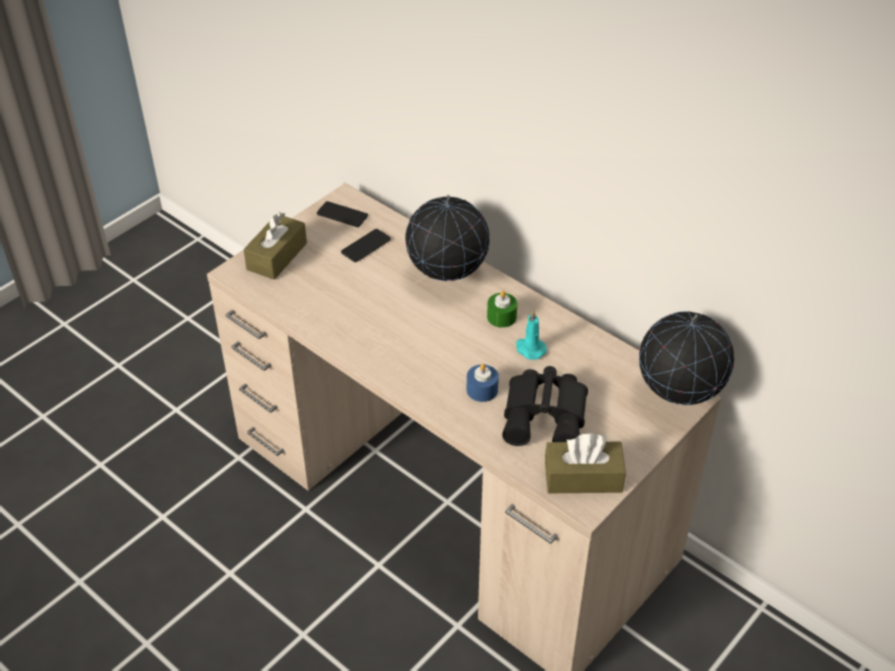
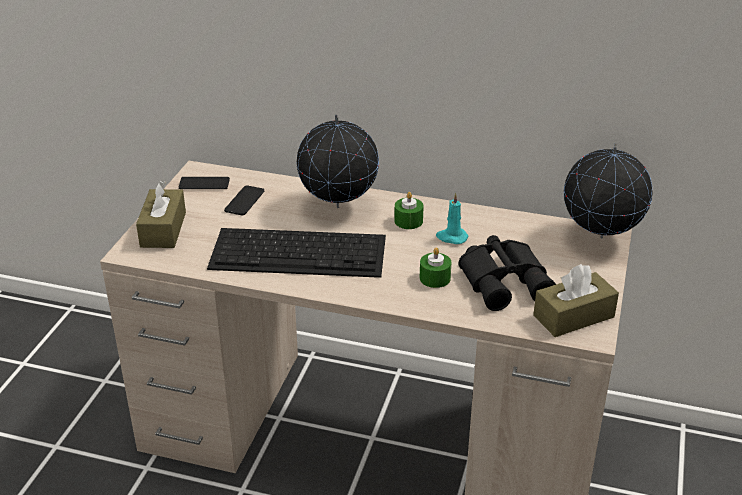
camera: 25 degrees left, 10 degrees down
blue candle [467,364,499,402] -> green candle [420,247,452,288]
none -> keyboard [207,228,386,278]

